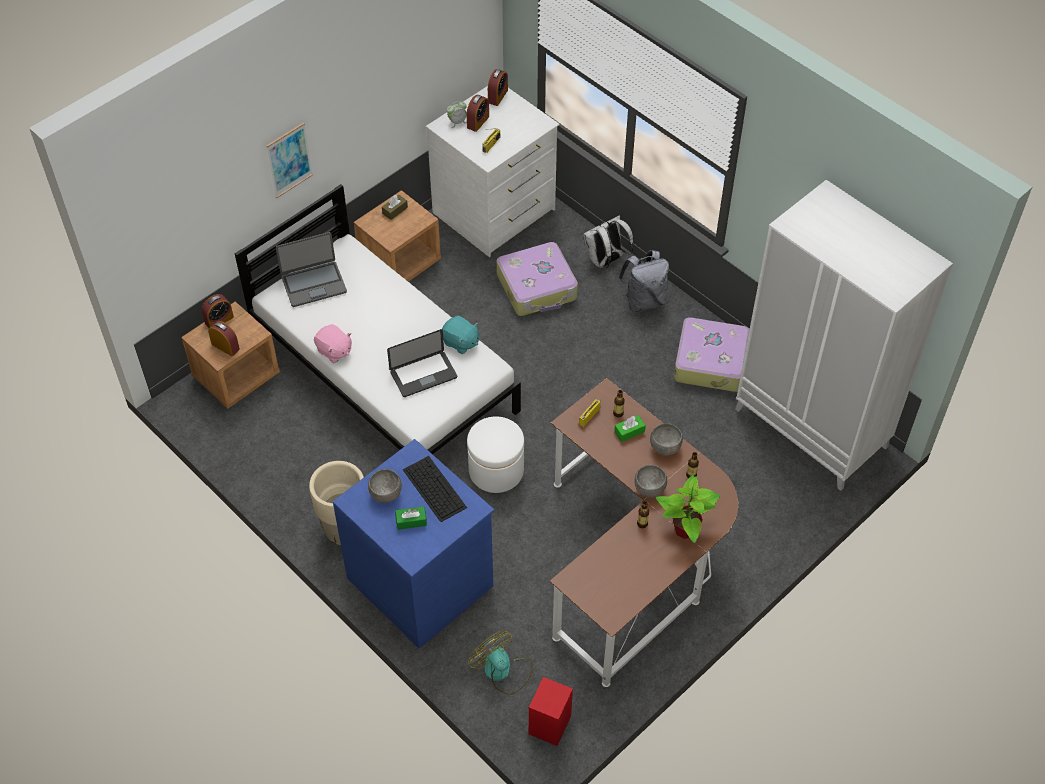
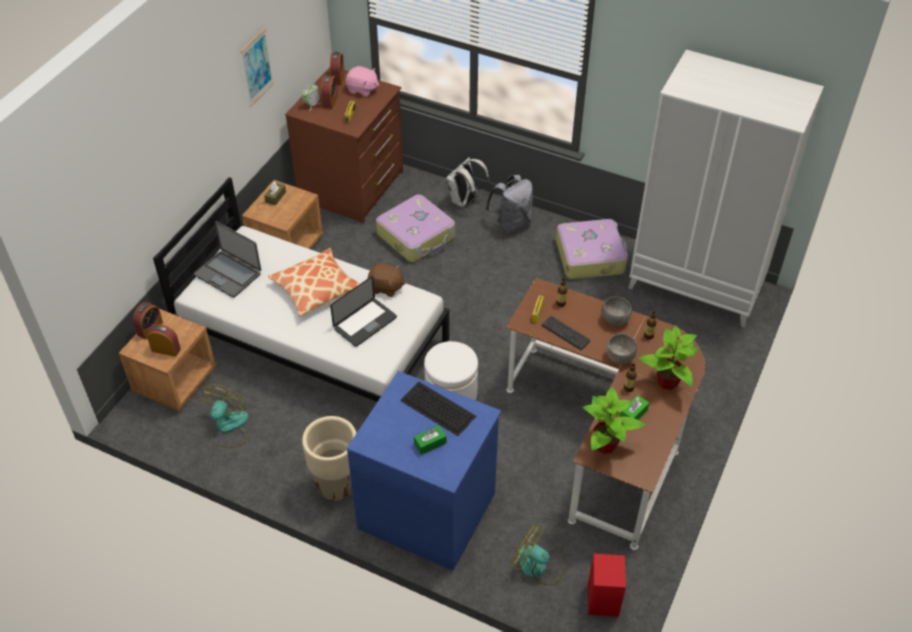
camera: 20 degrees left, 5 degrees down
picture [266,122,313,198] -> picture moved to [240,28,274,106]
laptop [276,232,347,307] -> laptop turned 75 degrees clockwise [194,221,261,298]
pink plush toy [314,324,352,363] -> pink plush toy moved to [346,66,379,97]
grey bowl [368,469,402,503] -> none
white dresser [426,86,559,257] -> brown dresser [285,67,403,223]
turquoise plush toy [442,316,479,354] -> brown plush toy [367,263,405,297]
green tissue box [614,415,646,442] -> green tissue box moved to [620,395,649,420]
none -> fan [202,384,250,448]
none -> pillow [268,248,360,317]
none -> keyboard [542,316,590,350]
none -> potted plant [582,387,646,454]

